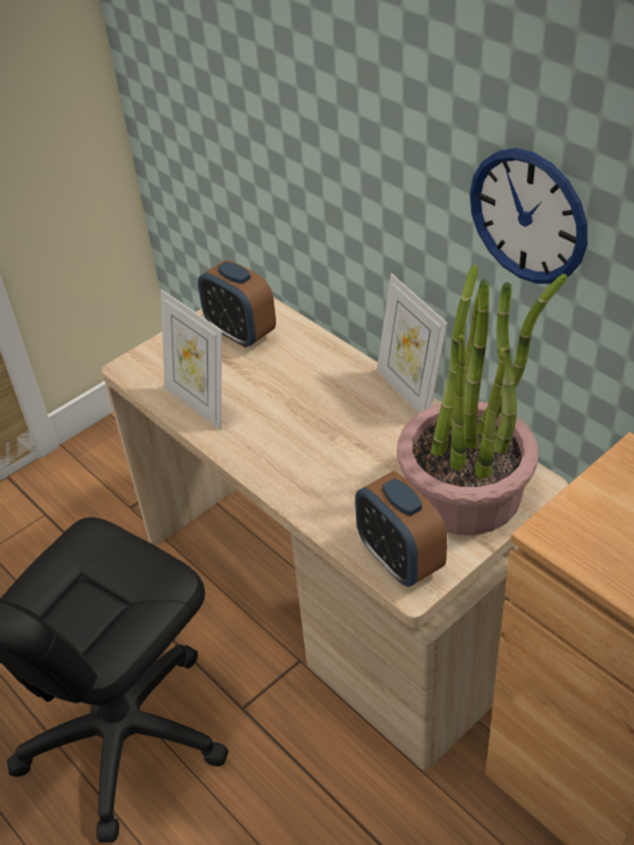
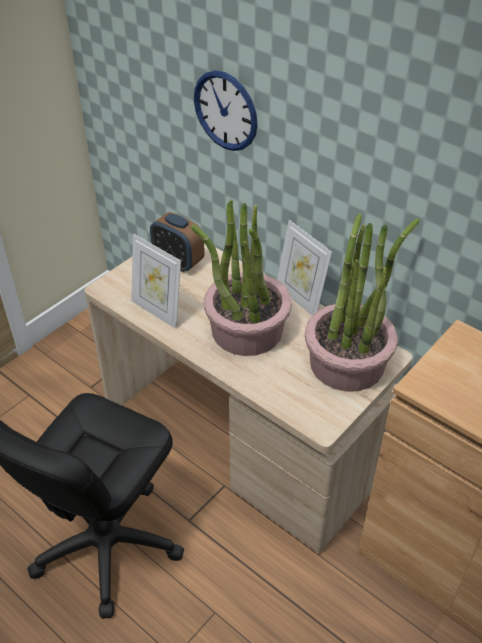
camera: 10 degrees left, 0 degrees up
alarm clock [355,471,447,587] -> none
wall clock [470,148,588,284] -> wall clock moved to [194,70,258,151]
none -> potted plant [191,199,292,356]

